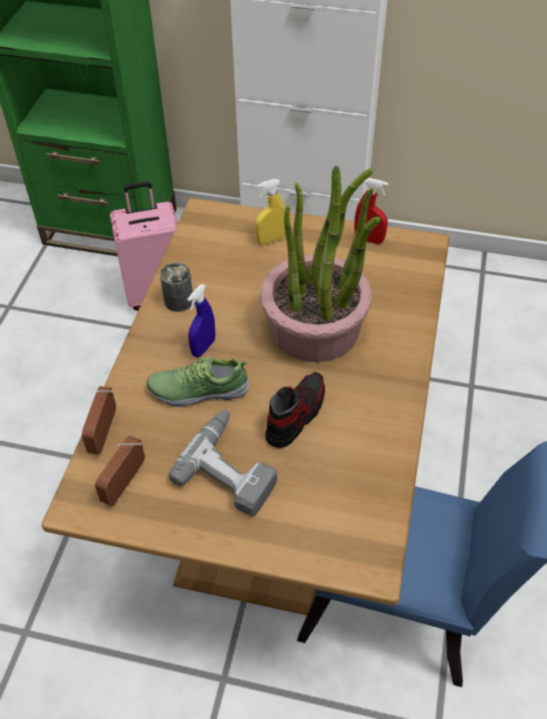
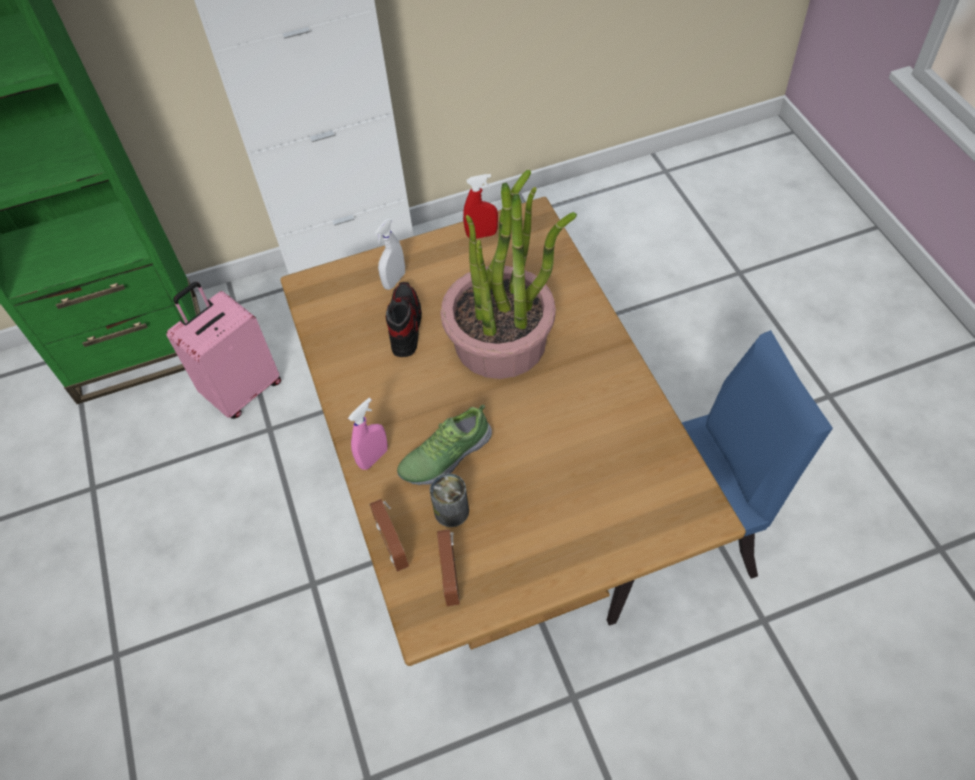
camera: 30 degrees left, 5 degrees up
can [160,263,193,312] -> can moved to [430,473,469,527]
power drill [169,409,277,516] -> none
blue spray bottle [187,284,215,357] -> none
yellow spray bottle [255,179,285,245] -> white spray bottle [374,219,405,290]
shoe [265,372,325,448] -> shoe moved to [386,282,422,357]
none -> pink spray bottle [348,398,388,470]

